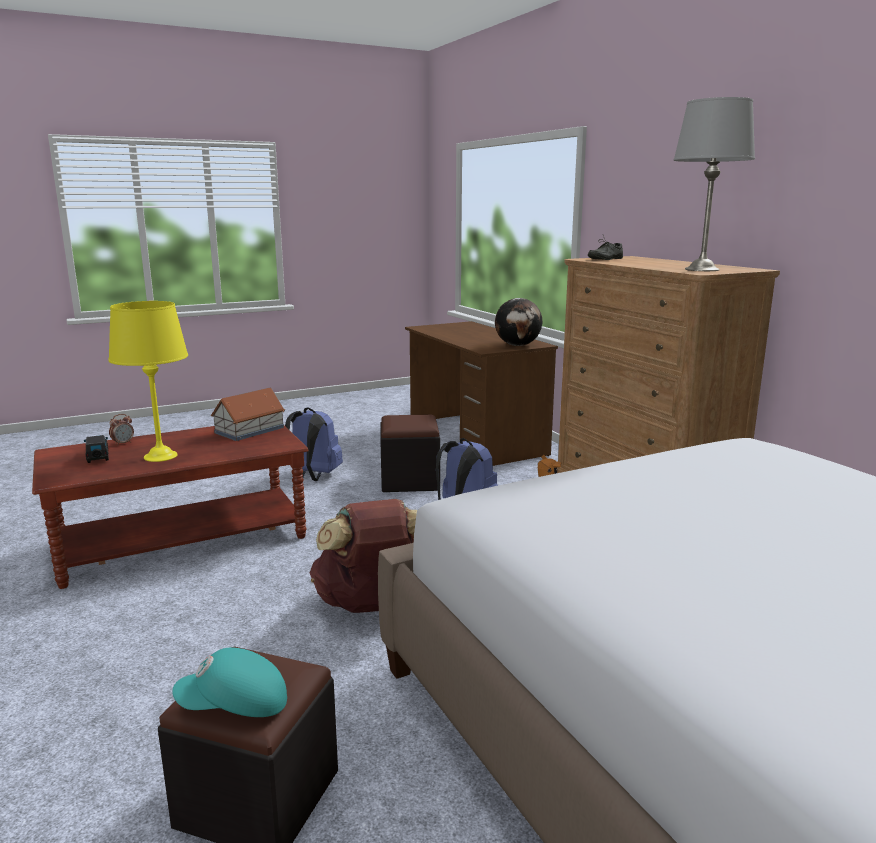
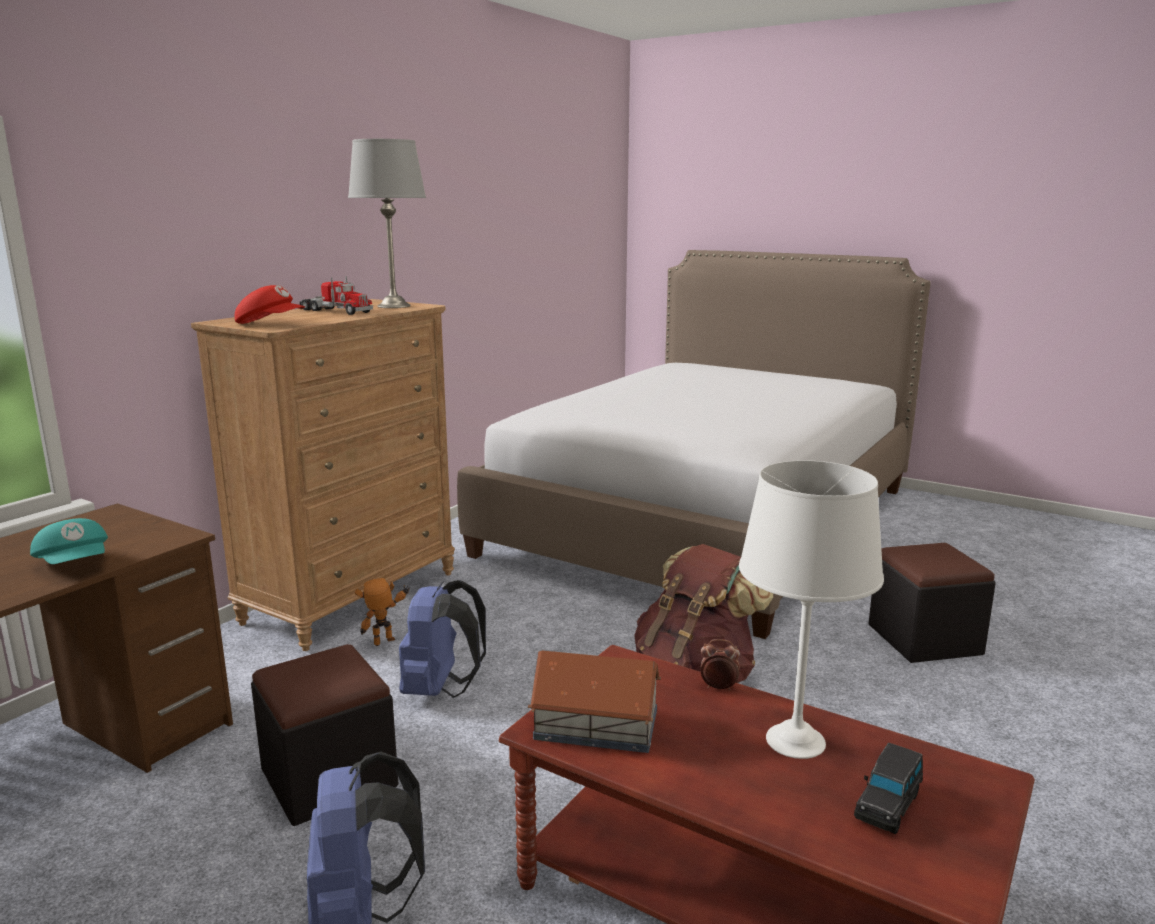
camera: 120 degrees left, 0 degrees up
yellow table lamp [108,301,188,462] -> white table lamp [739,460,884,759]
alarm clock [109,414,134,446] -> alarm clock moved to [701,639,740,691]
turquoise cap [172,648,287,717] -> turquoise cap moved to [30,518,108,564]
globe [495,298,543,346] -> none
grey shoe [588,235,623,260] -> red cap [235,285,305,324]
none -> toy truck [299,276,373,315]

